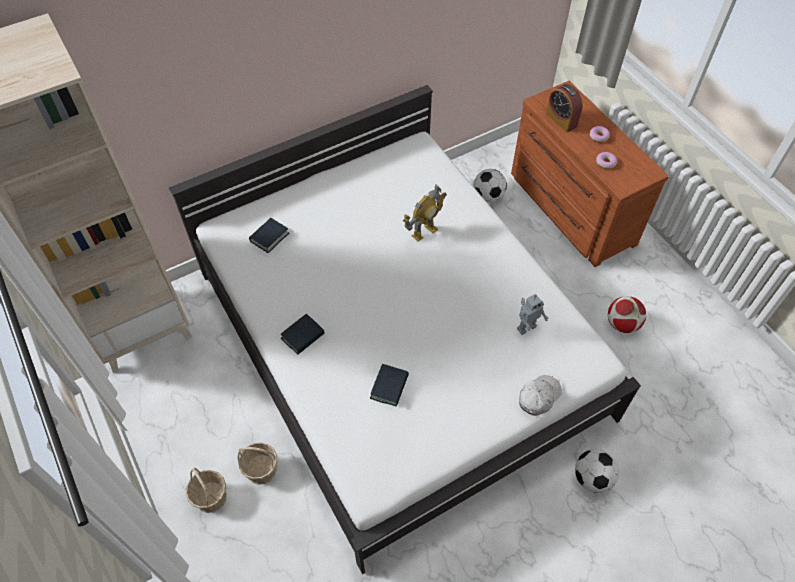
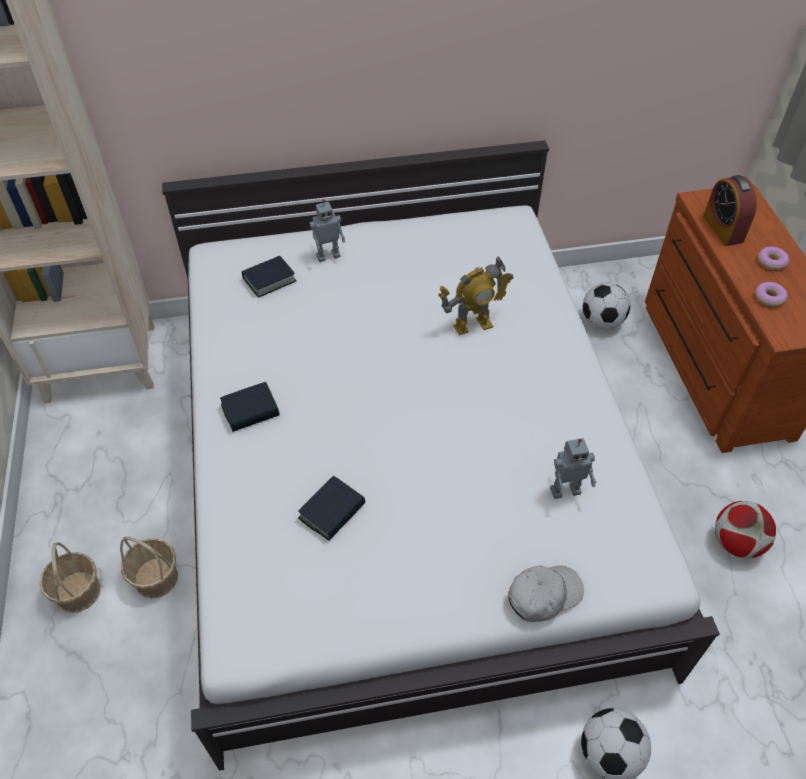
camera: 20 degrees right, 5 degrees down
none -> toy robot [309,199,345,262]

